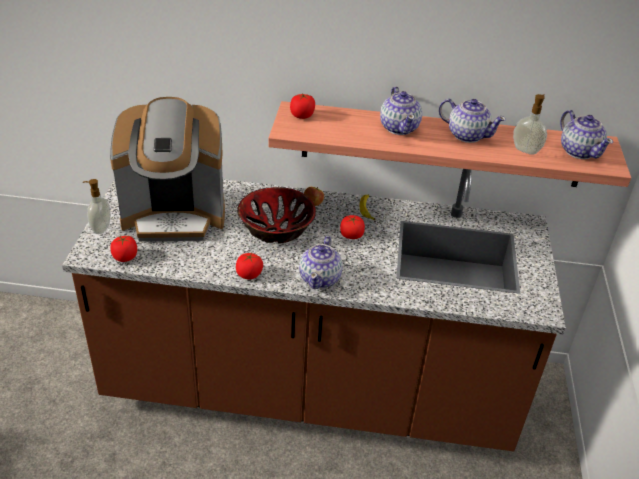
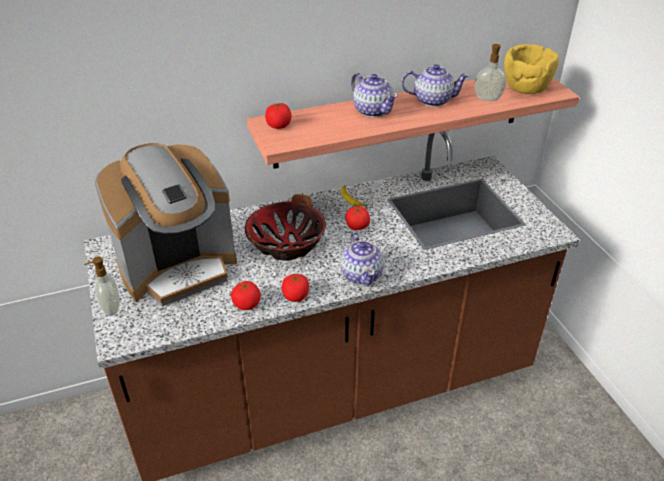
camera: 25 degrees left, 0 degrees up
tomato [110,236,137,262] -> tomato moved to [231,281,261,310]
teapot [560,110,613,159] -> yellow bowl [504,44,559,94]

